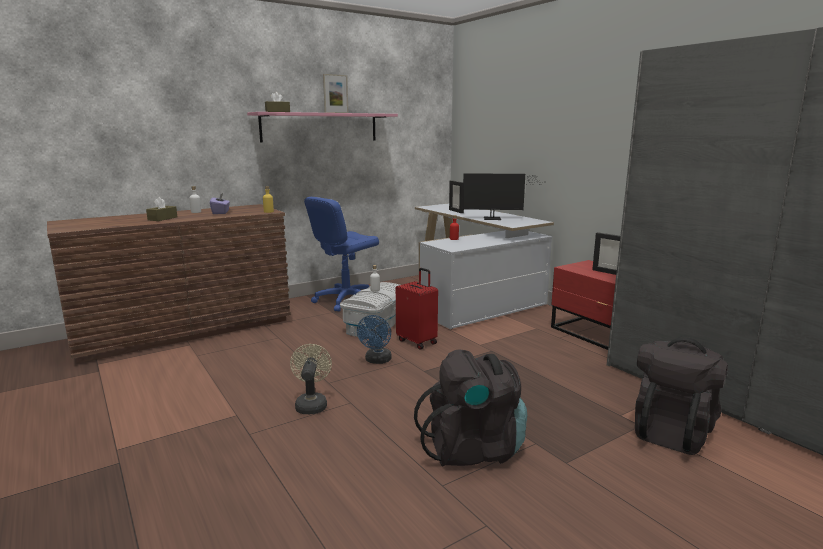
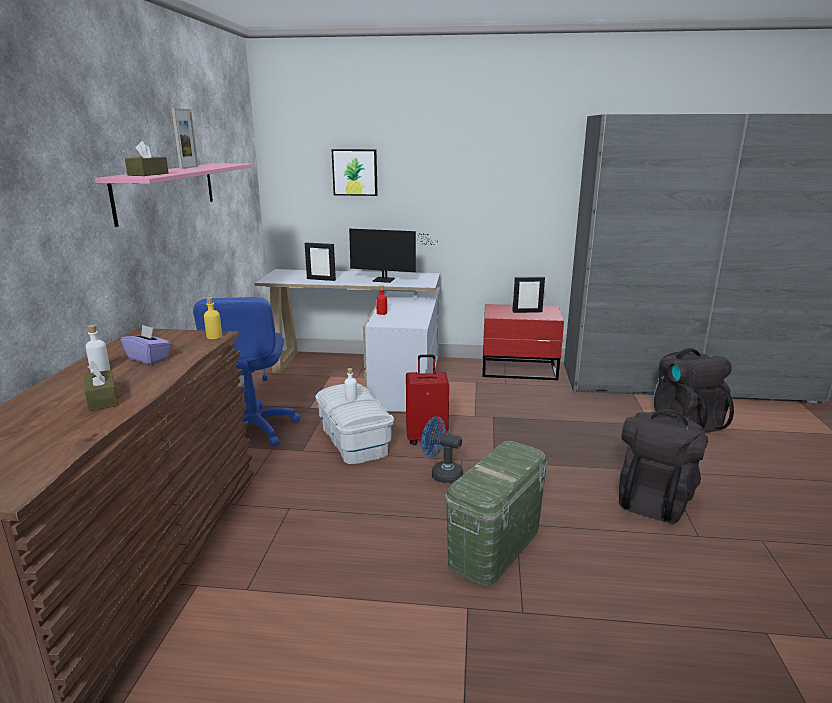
camera: 50 degrees left, 5 degrees up
beige fan [290,344,332,414] -> green storage box [445,441,548,587]
blue fan [357,315,392,364] -> blue fan turned 150 degrees clockwise [421,416,463,484]
monitor [463,173,545,220] -> monitor turned 60 degrees clockwise [349,229,437,283]
none -> picture [331,149,378,196]

